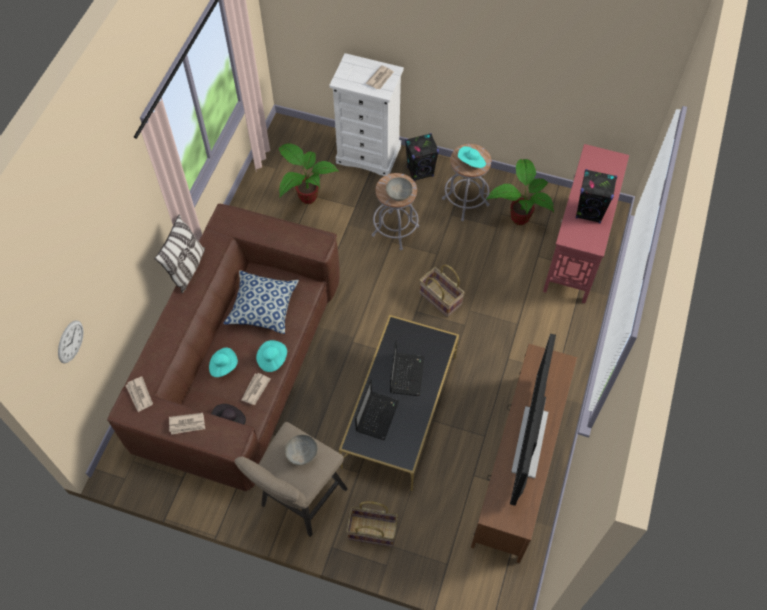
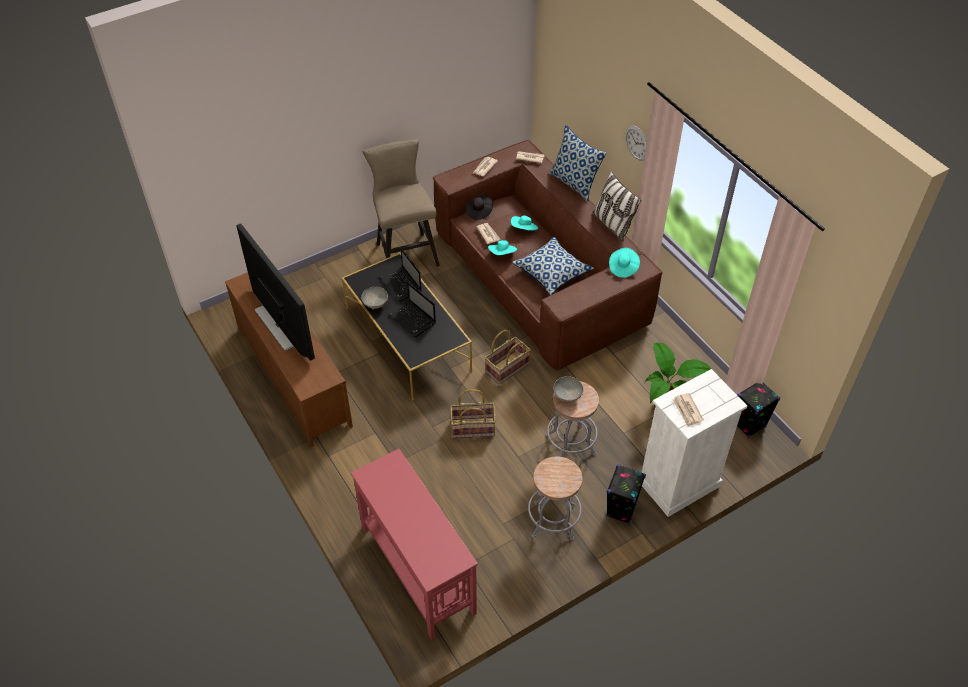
camera: 130 degrees right, 10 degrees down
wall clock [58,320,83,363] -> wall clock moved to [626,126,647,161]
grey bowl [285,435,318,465] -> grey bowl moved to [361,287,388,310]
basket [346,501,398,547] -> basket moved to [485,330,531,385]
turquoise hat [458,146,486,168] -> turquoise hat moved to [609,248,640,278]
potted plant [486,159,554,225] -> none
black speaker [576,169,617,223] -> black speaker moved to [737,383,780,439]
none -> pillow [549,125,607,202]

